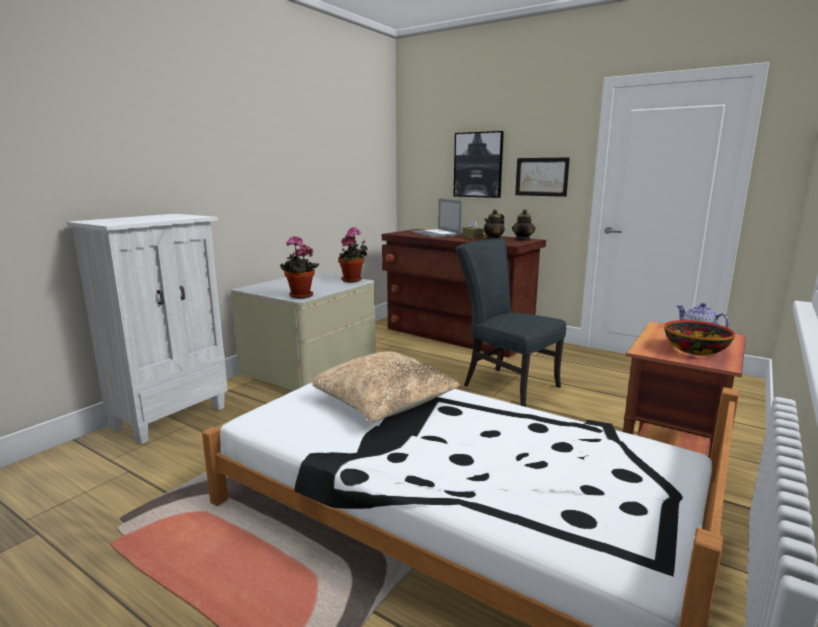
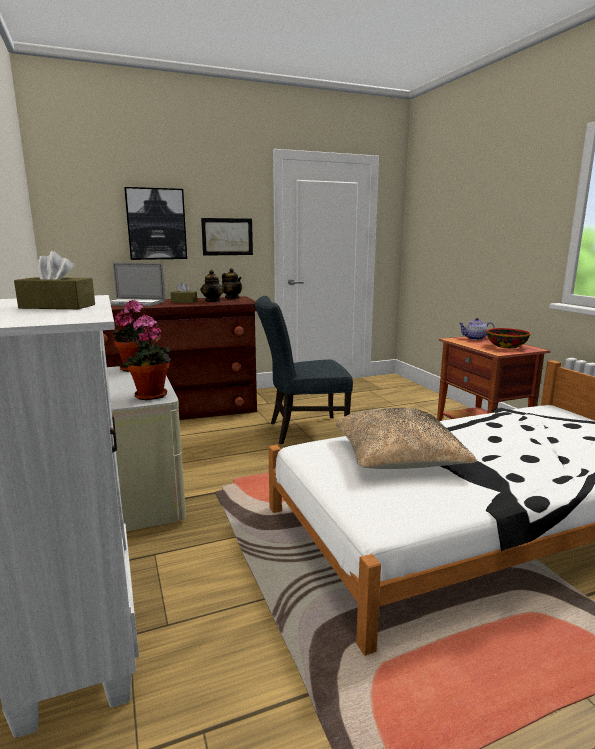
camera: 55 degrees left, 0 degrees up
none -> brown tissue box [14,251,95,309]

